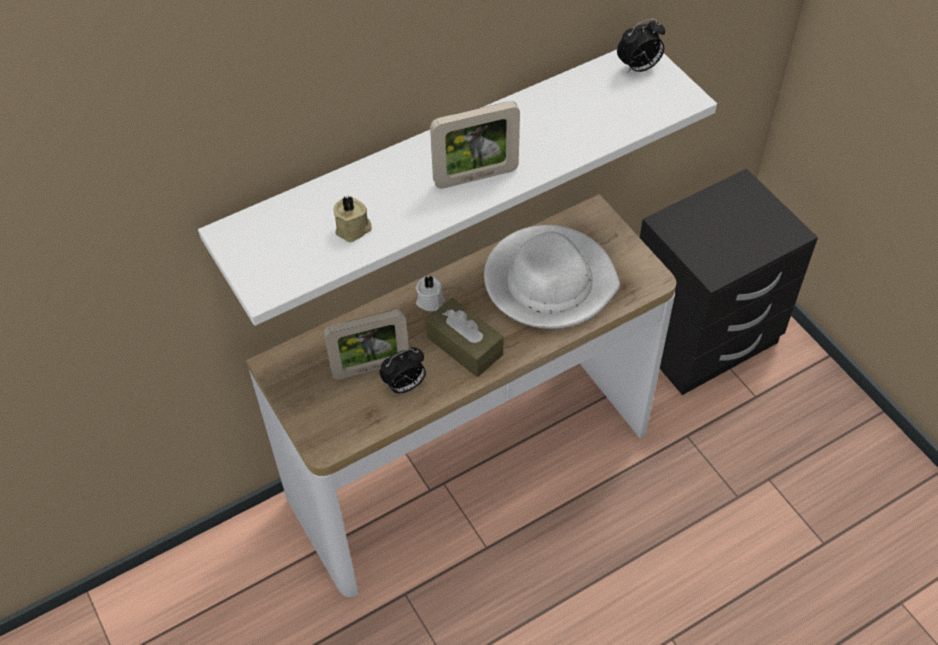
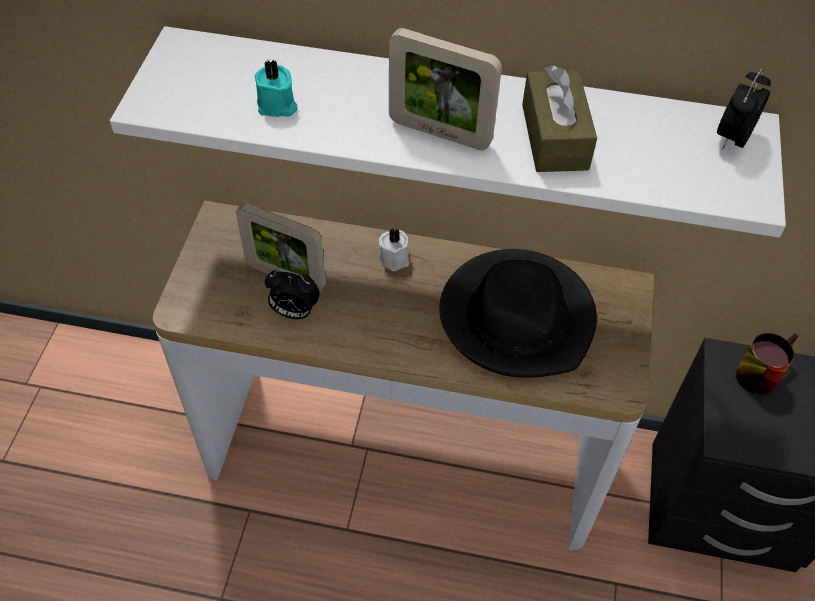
camera: 40 degrees right, 0 degrees up
beige candle [334,196,372,242] -> turquoise candle [254,59,298,117]
brown tissue box [426,298,504,377] -> brown tissue box moved to [522,65,597,172]
white hat [484,225,620,329] -> black hat [439,249,597,378]
alarm clock [617,18,665,74] -> alarm clock turned 105 degrees clockwise [717,68,771,150]
none -> mug [736,333,798,395]

